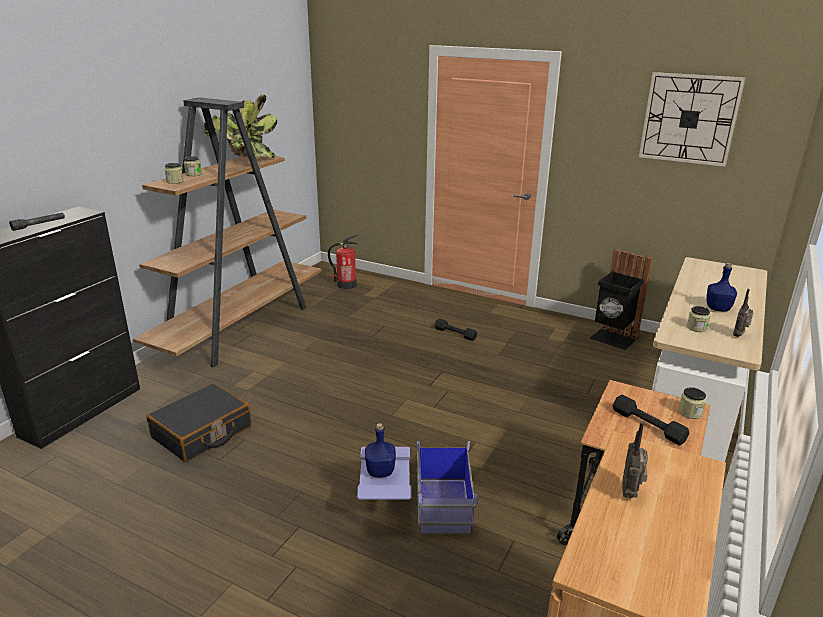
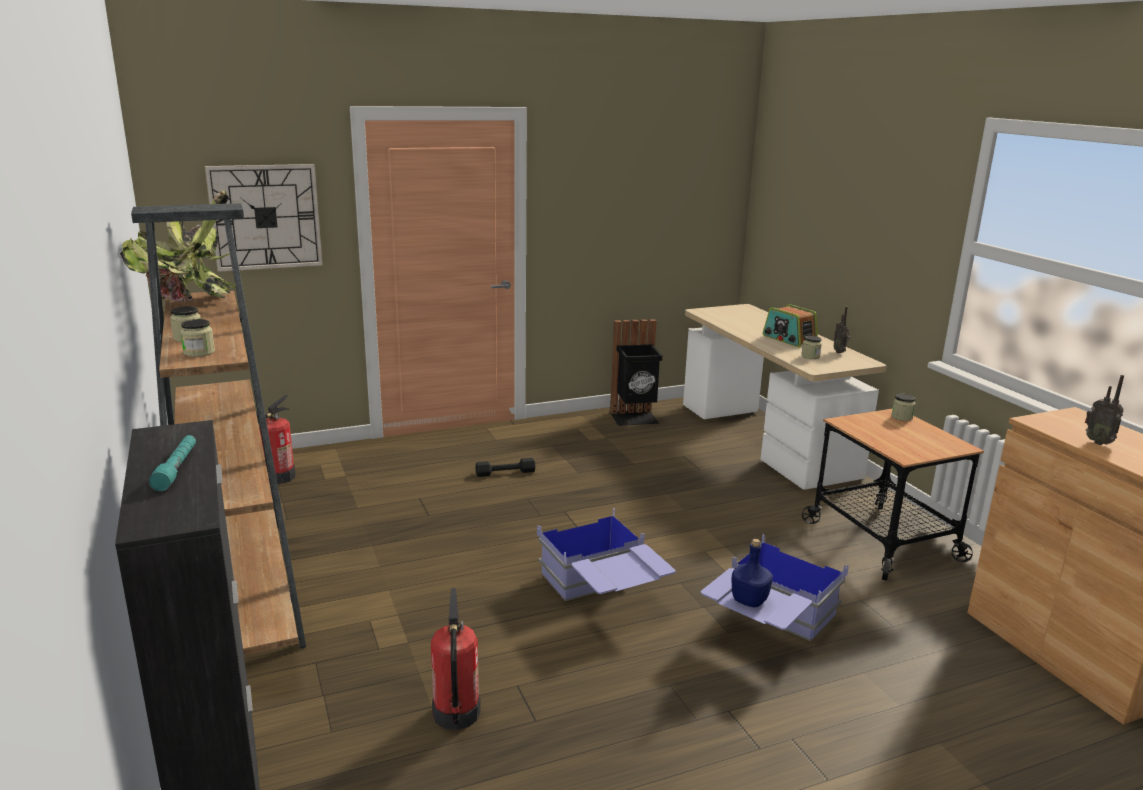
camera: 50 degrees left, 5 degrees down
grey flashlight [9,213,65,231] -> turquoise flashlight [148,435,196,491]
black suitcase [146,383,252,462] -> fire extinguisher [431,588,480,730]
black dumbbell [613,395,689,445] -> none
wall clock [639,72,745,167] -> wall clock moved to [205,164,323,272]
blue bottle [706,263,737,311] -> radio [762,304,818,347]
none -> blue storage box [537,508,676,601]

